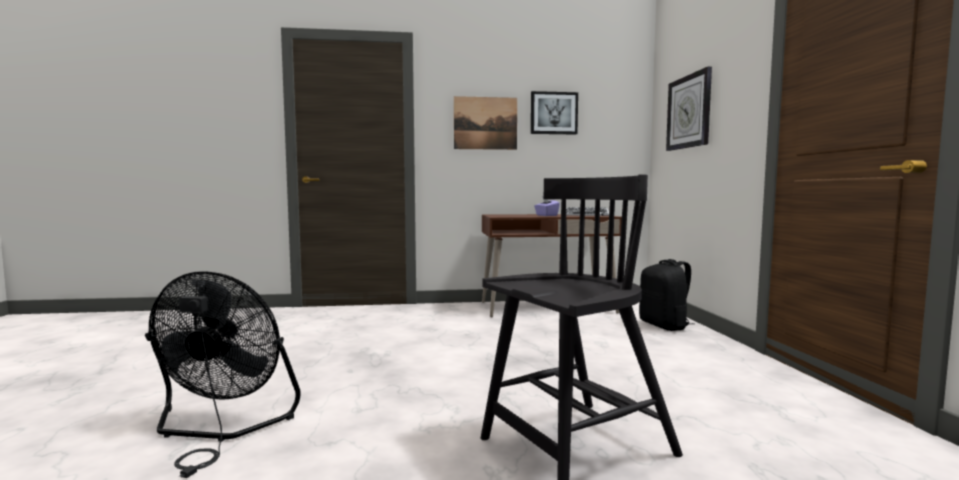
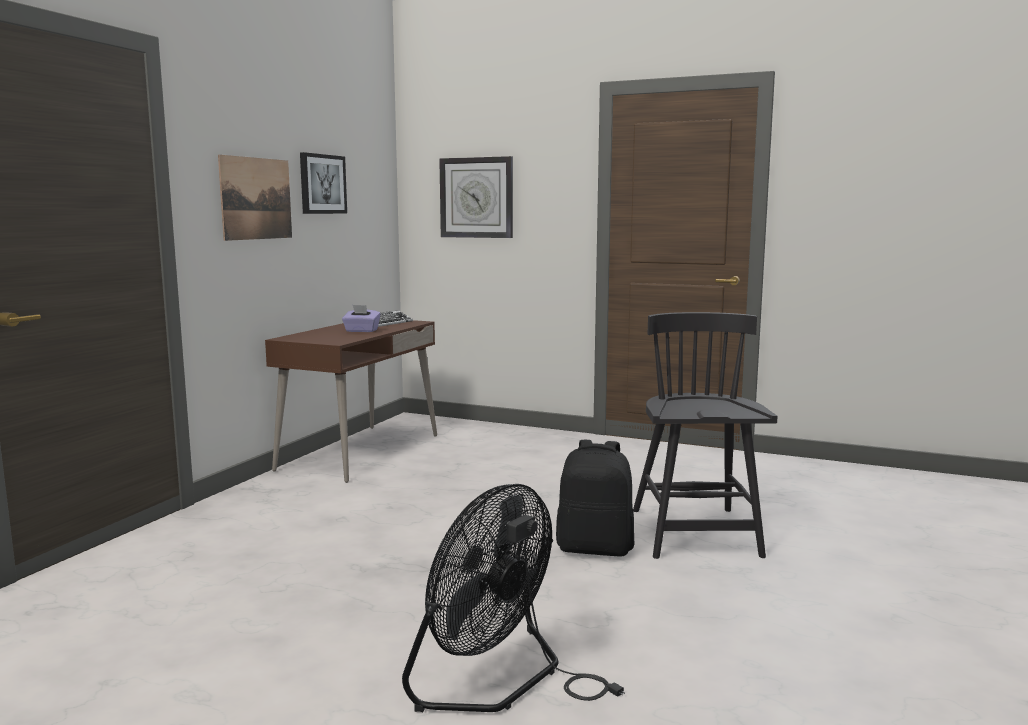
camera: 60 degrees left, 5 degrees up
black backpack [639,259,694,331] -> black backpack moved to [556,440,634,557]

